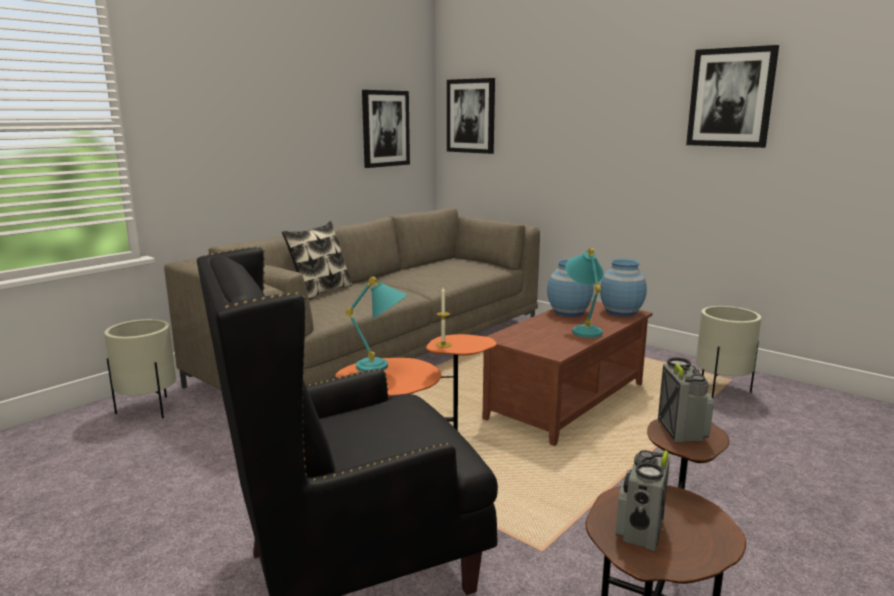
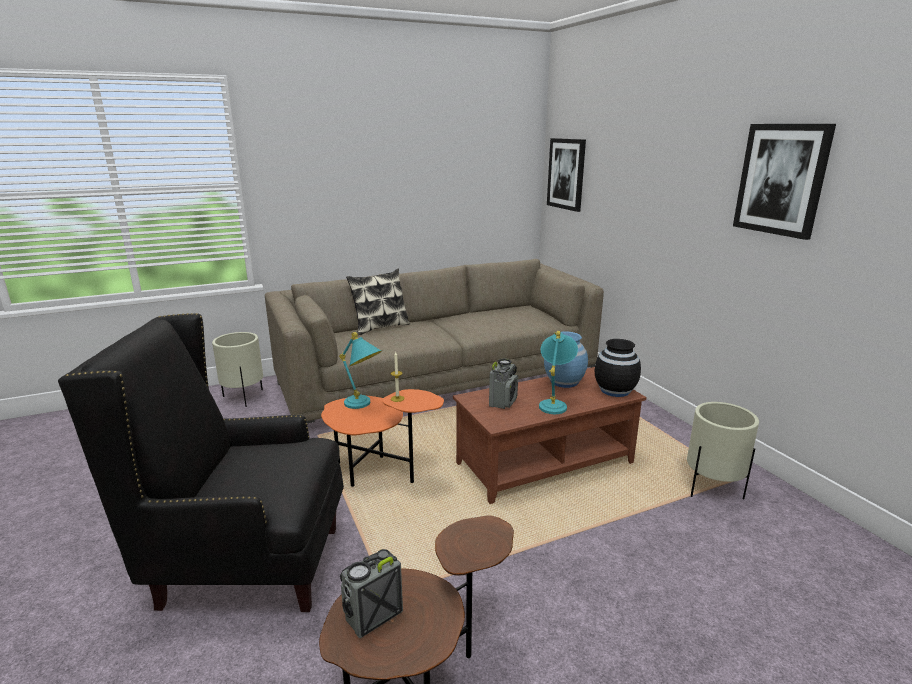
camera: 25 degrees right, 5 degrees up
picture [362,90,410,168] -> none
blue vase [600,258,647,316] -> black vase [595,339,641,397]
radio [658,357,714,443] -> radio moved to [489,359,518,409]

